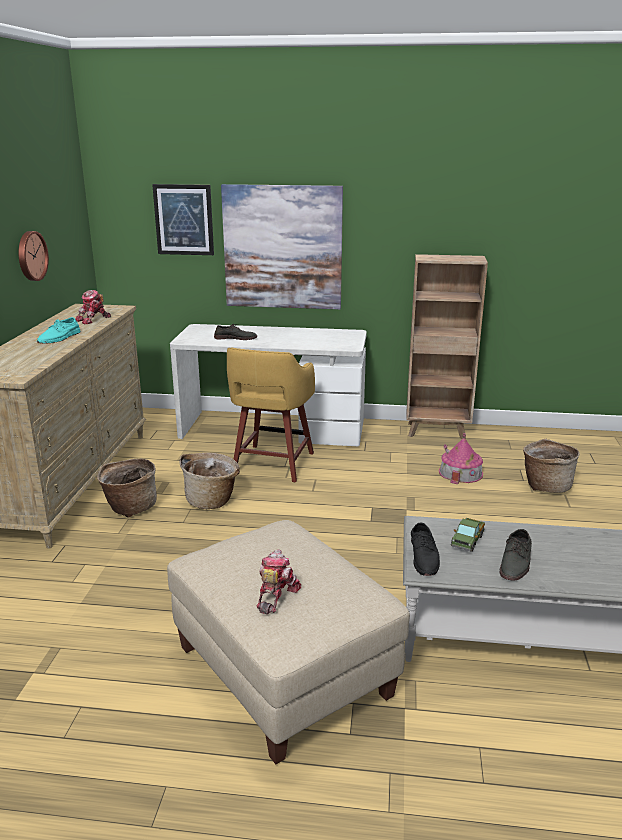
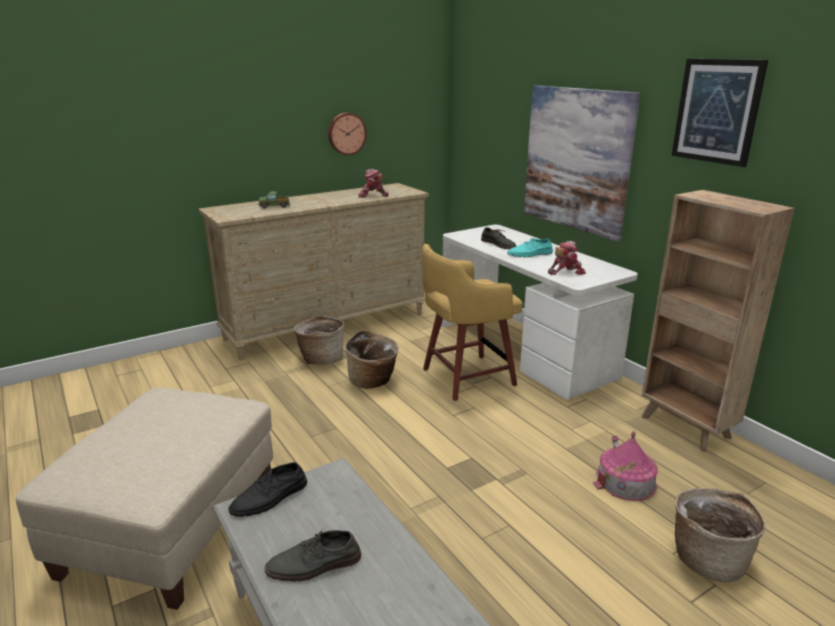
camera: 50 degrees right, 0 degrees up
turquoise shoe [37,317,81,344] -> turquoise shoe moved to [507,238,553,257]
picture [152,184,214,255] -> picture moved to [672,59,768,167]
toy robot [256,549,301,614] -> toy robot moved to [548,241,586,275]
toy truck [451,518,485,552] -> toy truck moved to [259,191,290,209]

